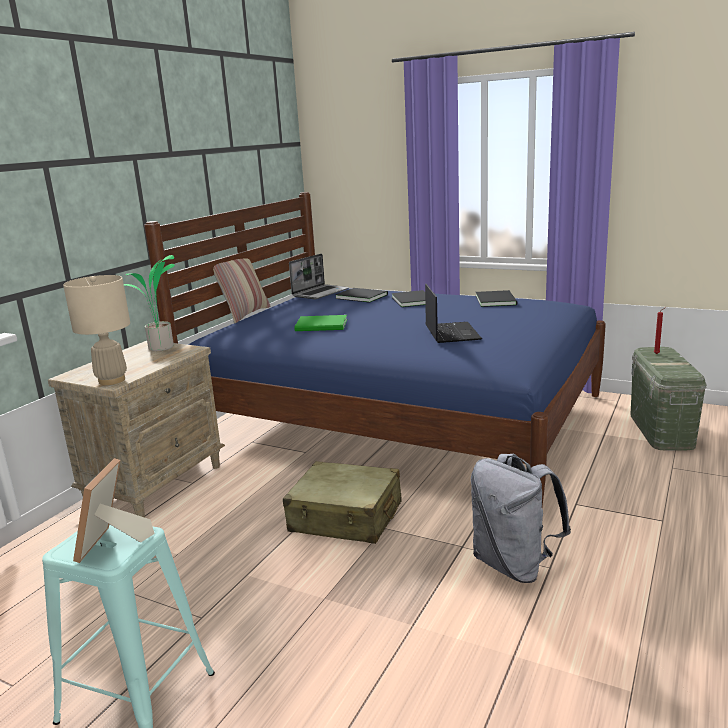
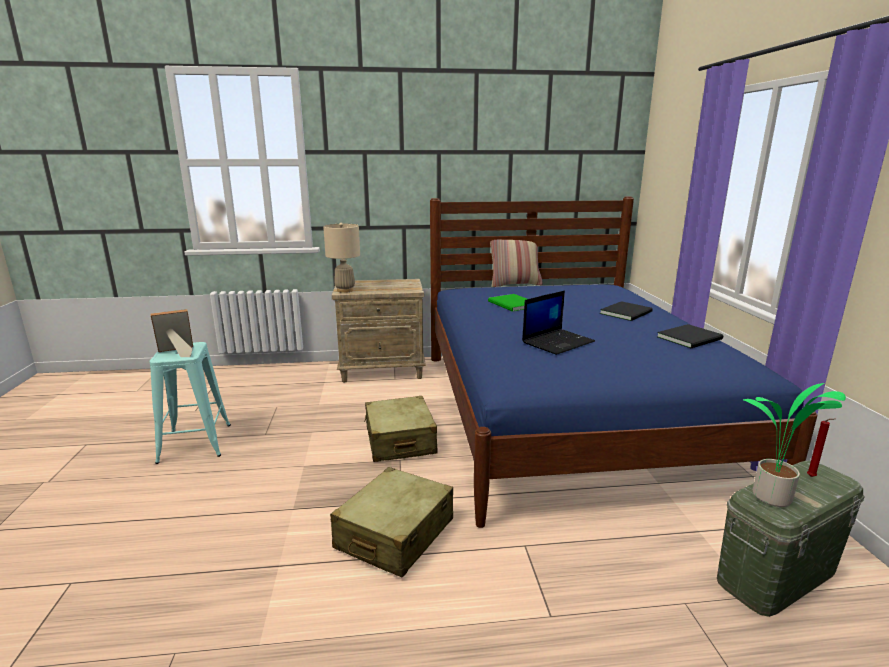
camera: 55 degrees right, 0 degrees up
potted plant [124,255,175,351] -> potted plant moved to [743,383,846,507]
laptop [289,254,349,299] -> none
black book [335,288,388,303] -> none
grey backpack [471,454,571,583] -> beige suitcase [330,467,453,578]

